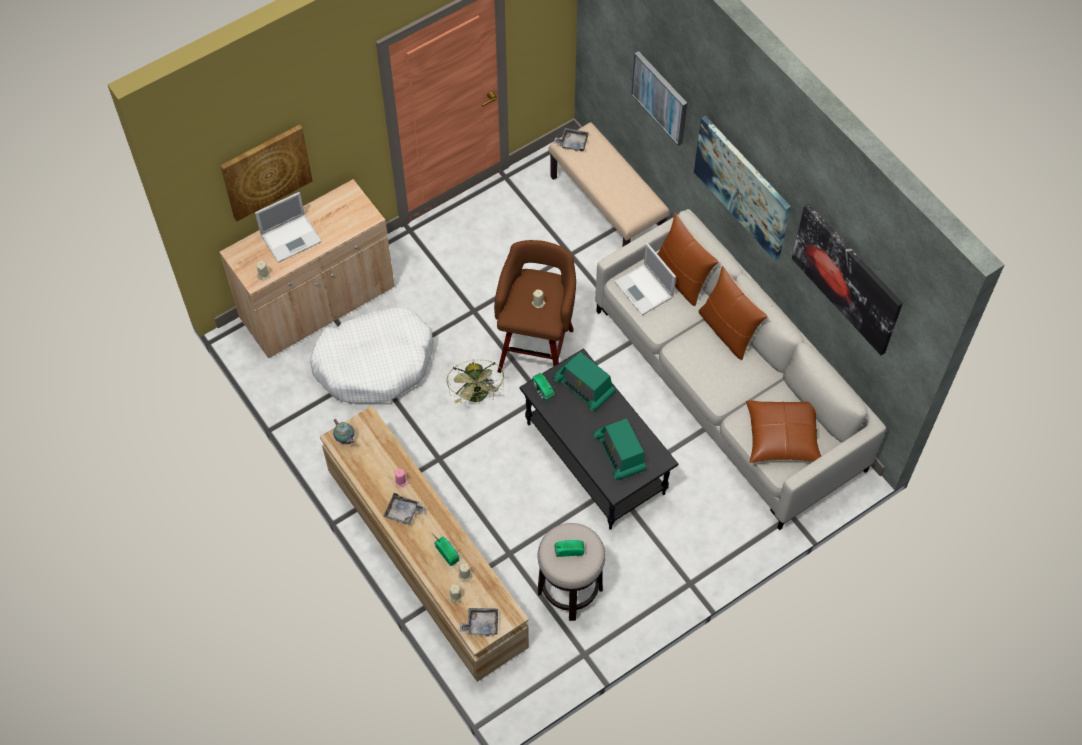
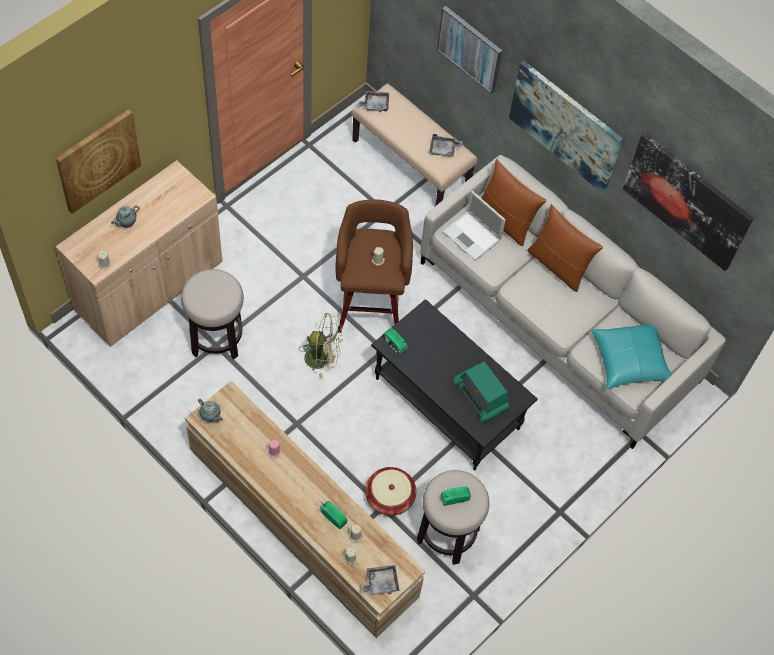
camera: 15 degrees left, 0 degrees up
laptop [255,192,322,263] -> teapot [111,205,140,228]
white dog bed [310,308,434,404] -> stool [181,269,244,360]
grey tray [383,493,426,525] -> grey tray moved to [429,134,463,157]
green fan [446,359,504,404] -> green fan turned 60 degrees counterclockwise [299,313,342,379]
radio [553,352,616,412] -> none
brown pillow [746,400,821,463] -> turquoise pillow [591,324,672,389]
none -> basket [365,467,416,516]

